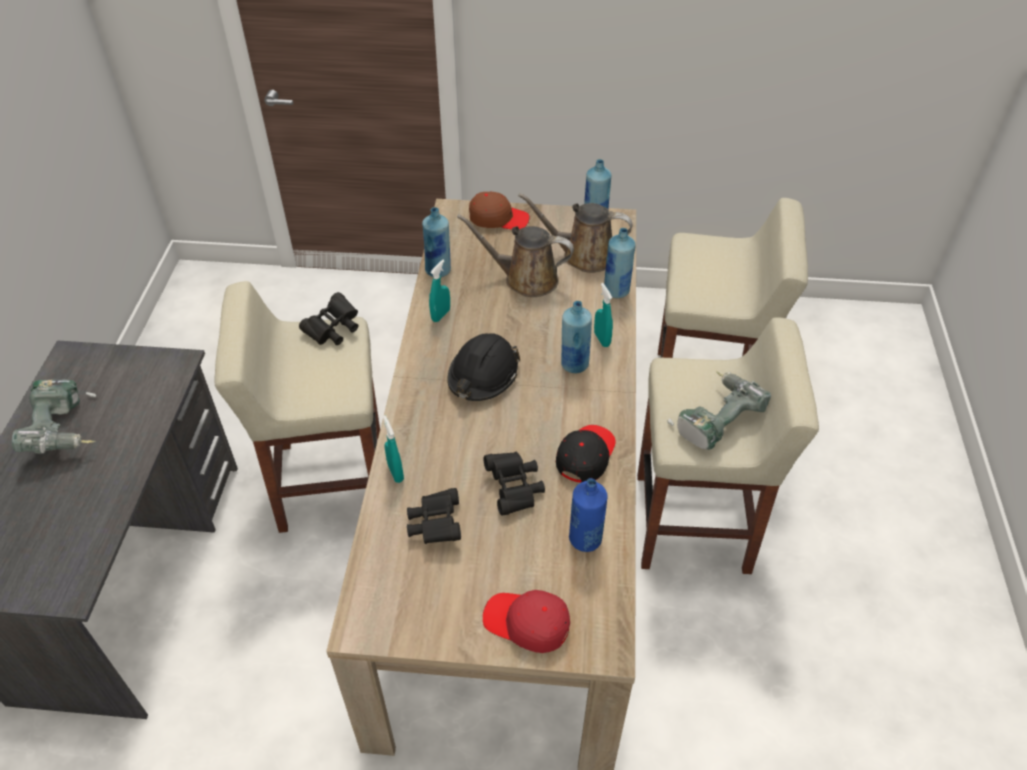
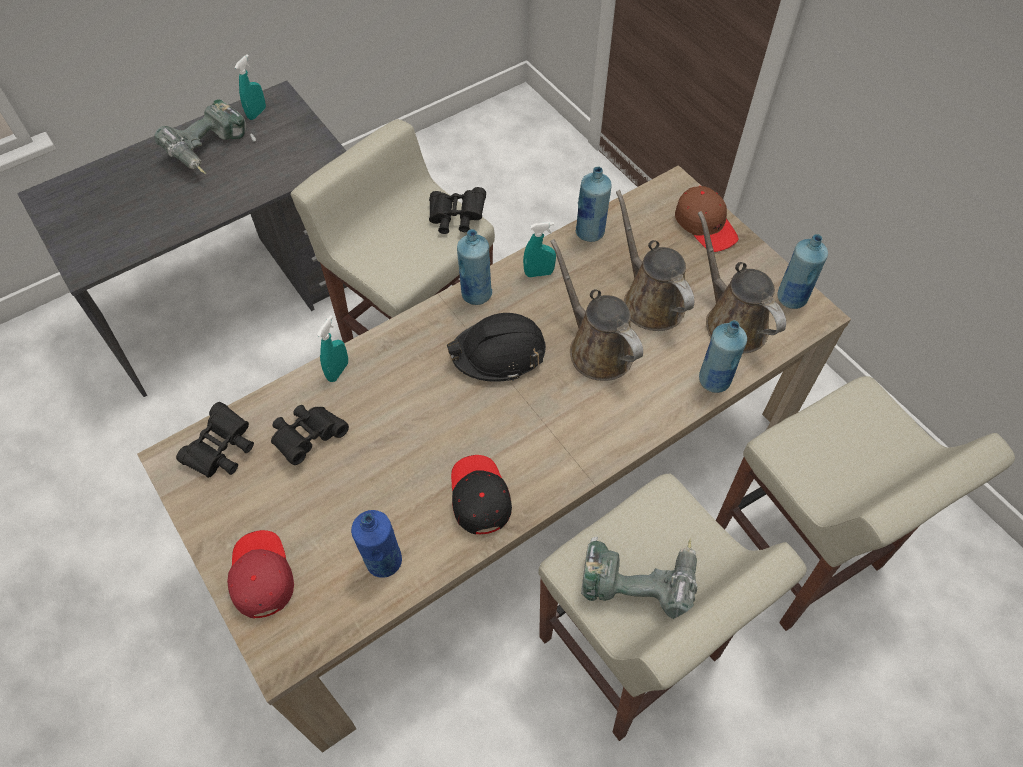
camera: 50 degrees right, 10 degrees up
black binoculars [483,452,545,516] -> black binoculars moved to [176,402,254,478]
black cap [556,425,616,483] -> black cap turned 90 degrees counterclockwise [451,455,512,534]
blue bottle [561,301,592,373] -> blue bottle moved to [457,229,492,305]
turquoise spray bottle [594,283,613,347] -> turquoise spray bottle moved to [234,54,266,120]
none -> brown watering can [550,239,643,381]

